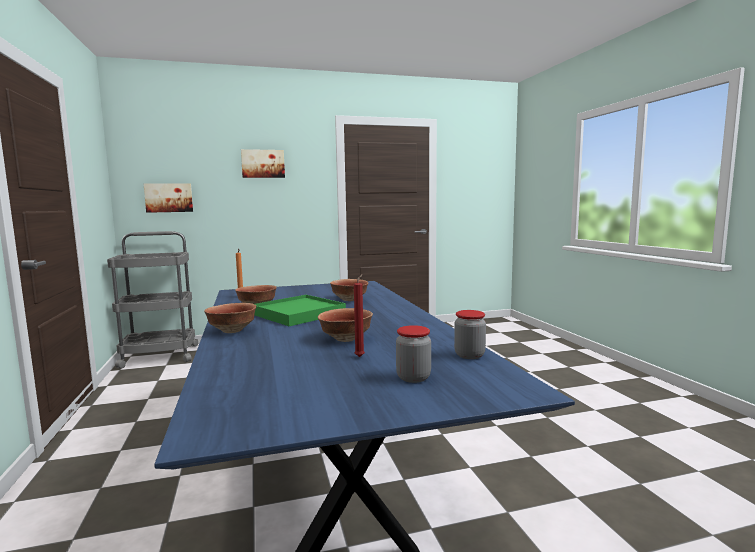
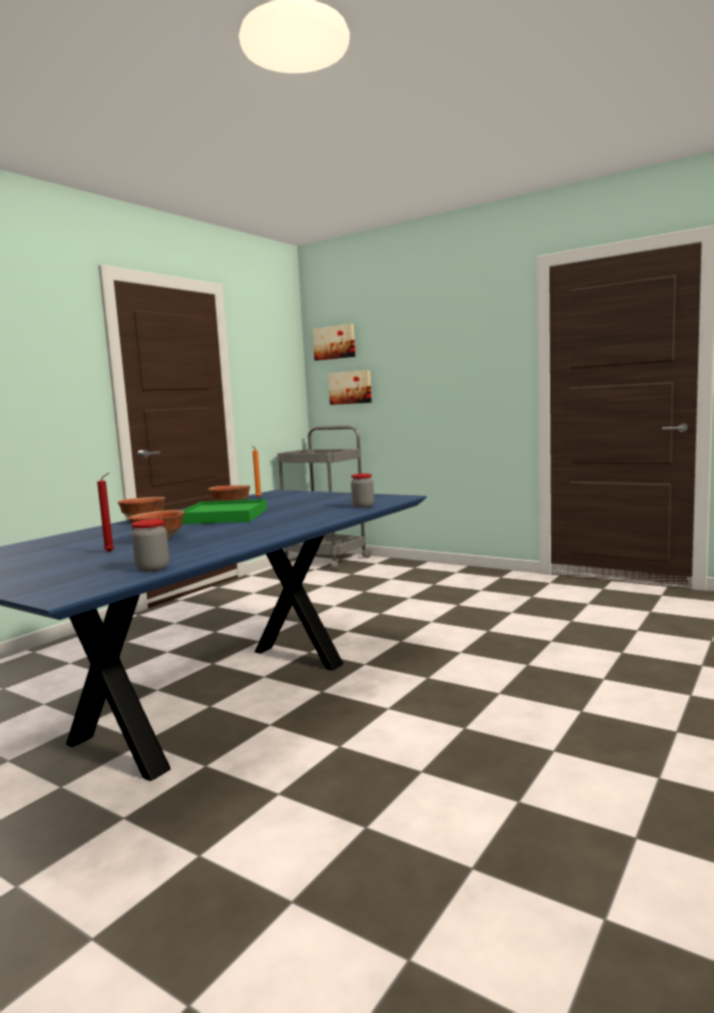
camera: 50 degrees right, 0 degrees up
picture [241,149,285,178] -> picture moved to [313,324,355,361]
bowl [330,279,368,301] -> none
jar [396,325,431,383] -> jar moved to [351,473,374,508]

